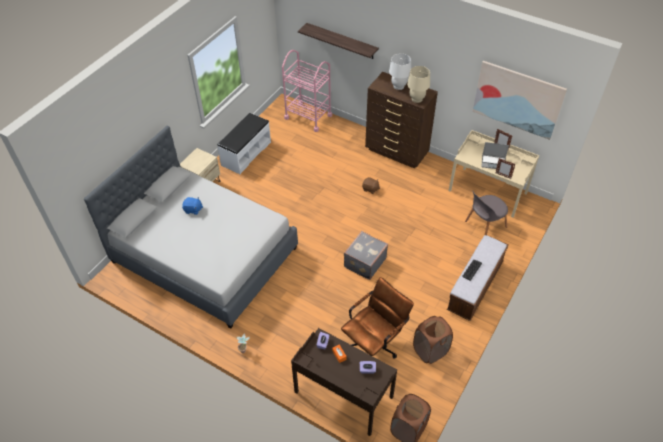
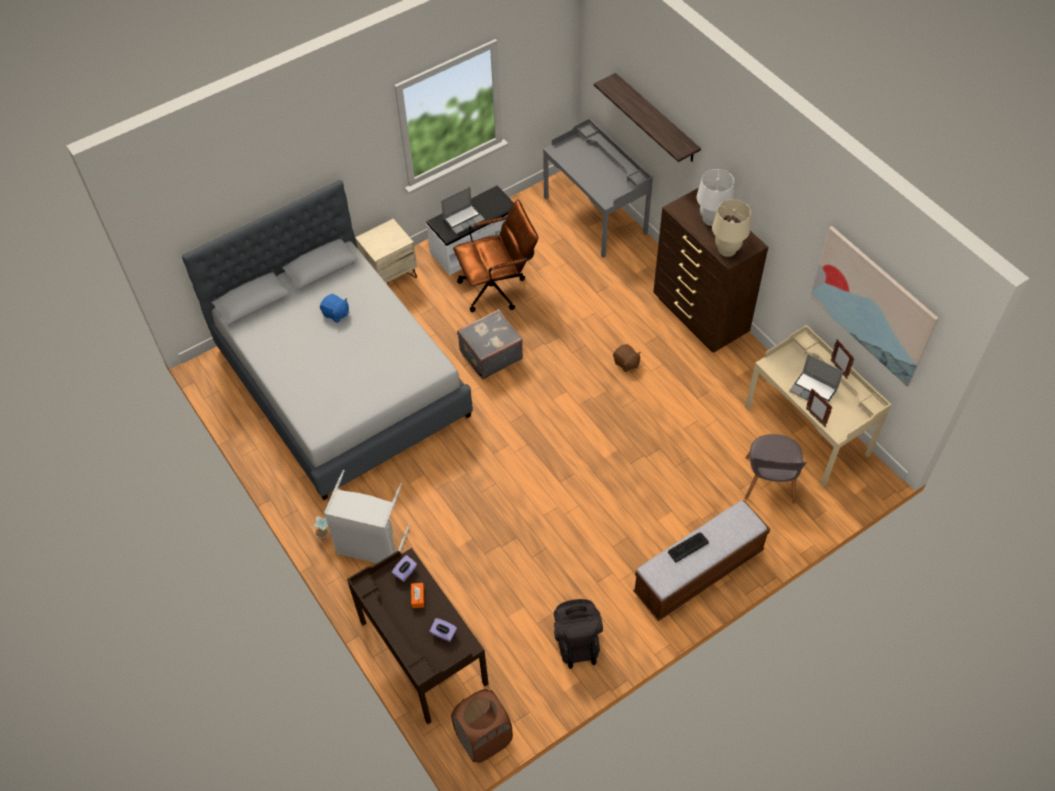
camera: 25 degrees right, 5 degrees up
pink cart [282,50,332,132] -> grey desk [543,118,653,258]
brown office chair [341,277,414,359] -> brown office chair moved to [453,199,539,312]
grey suitcase [344,231,388,280] -> grey suitcase moved to [457,309,523,380]
brown laundry basket [413,316,453,364] -> black backpack [554,599,603,669]
grey chair [465,192,508,235] -> grey chair turned 75 degrees counterclockwise [745,434,807,504]
none -> grey laundry basket [324,470,410,563]
none -> laptop [441,187,485,234]

